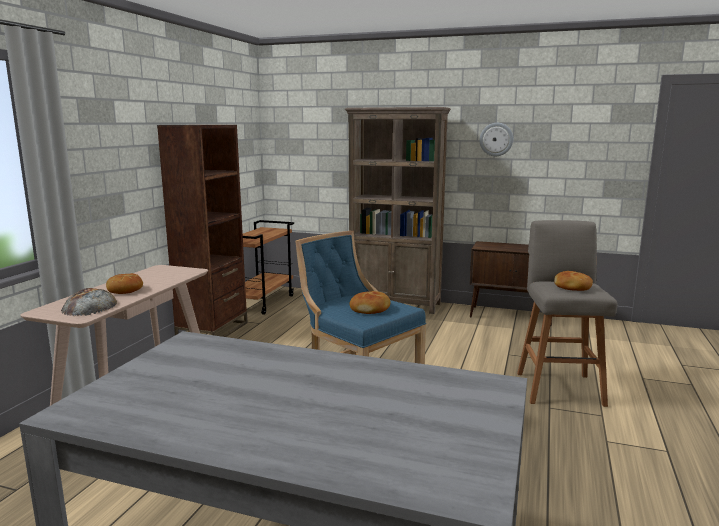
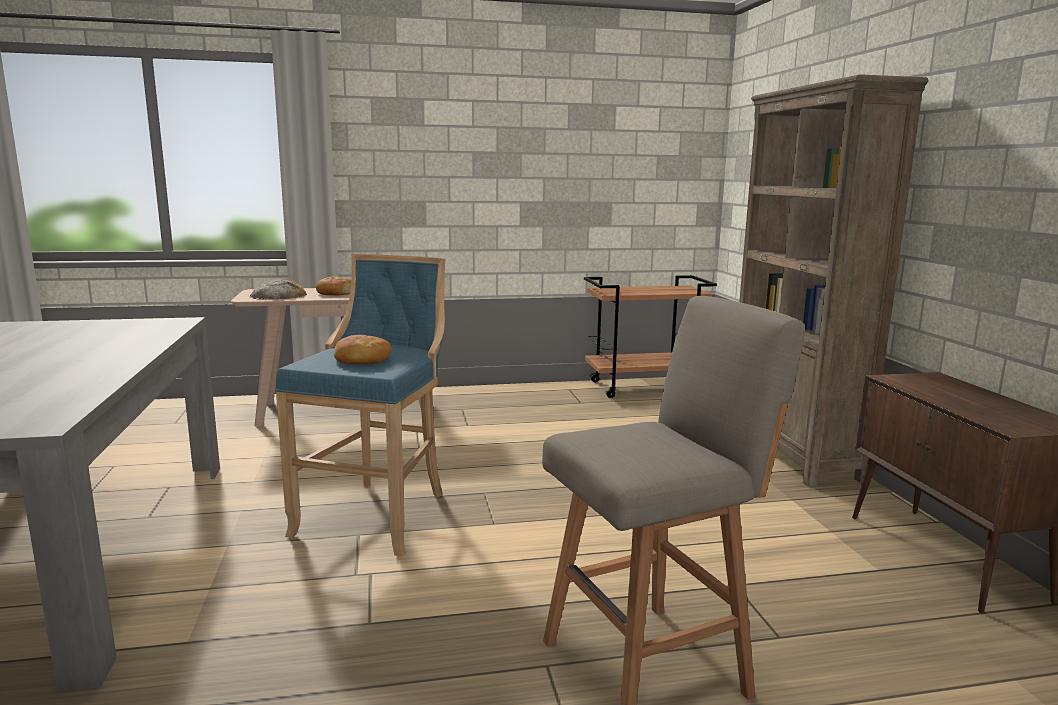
camera: 60 degrees right, 0 degrees up
brown bookcase [157,125,248,337] -> none
wall clock [480,123,513,156] -> none
bread [554,271,593,291] -> none

